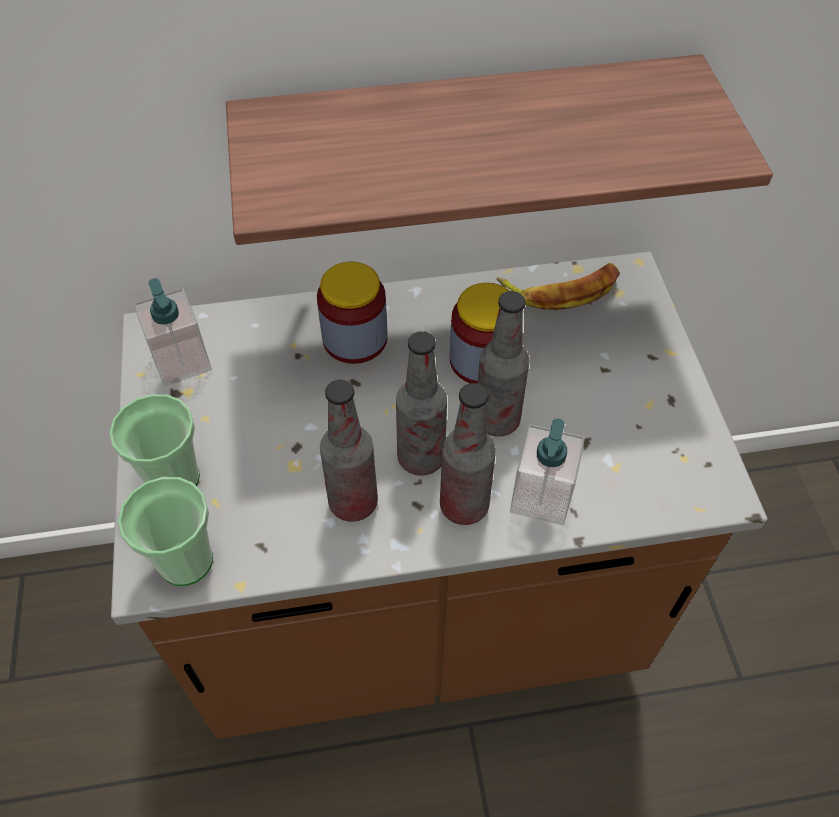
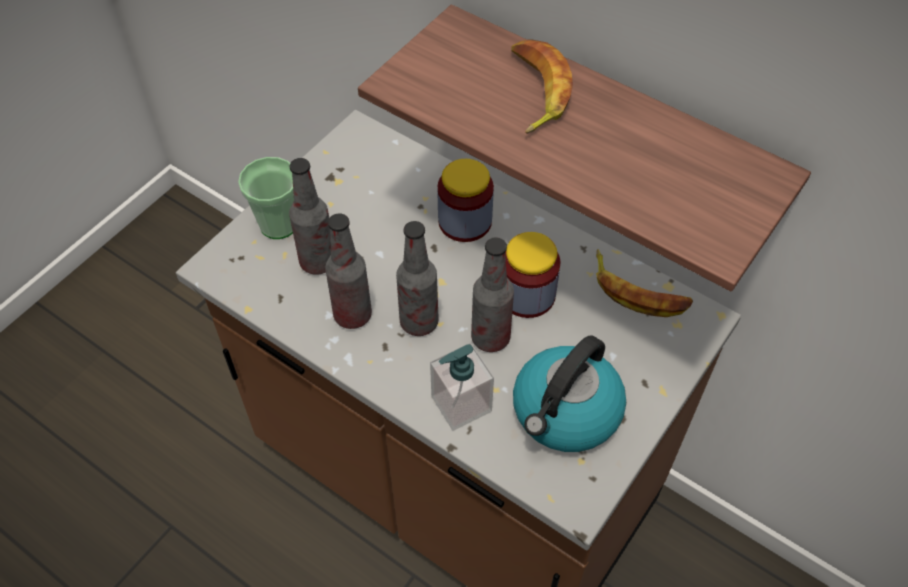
camera: 45 degrees right, 0 degrees up
cup [118,477,213,586] -> none
soap dispenser [134,278,212,386] -> none
bottle [440,383,496,525] -> bottle moved to [289,158,331,275]
none -> banana [511,39,573,134]
none -> kettle [513,336,626,452]

